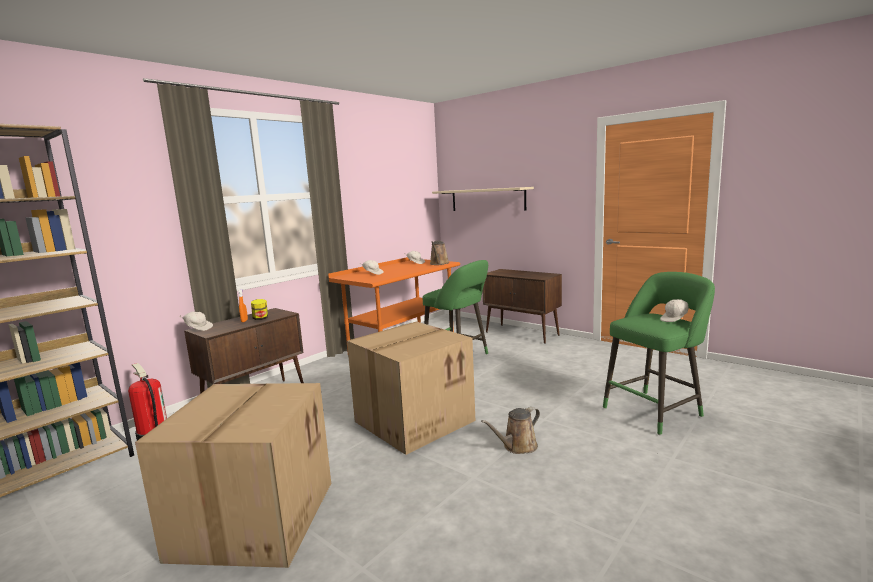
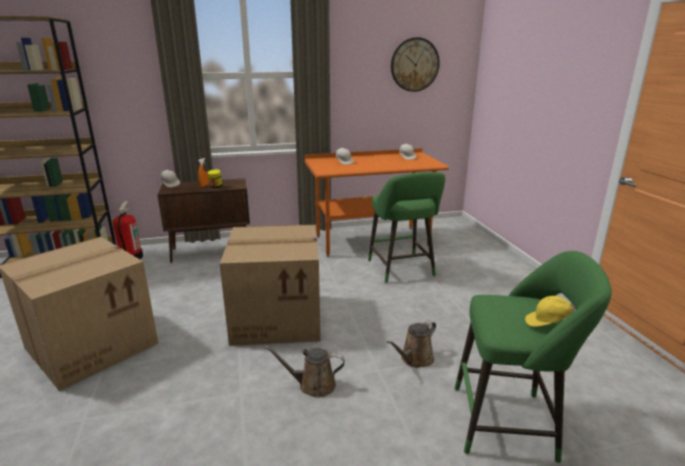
camera: 35 degrees right, 10 degrees up
brown watering can [430,241,450,265] -> brown watering can moved to [387,320,436,368]
beige shelf [432,187,534,211] -> none
brown cabinet [483,269,562,344] -> none
white cap [660,299,688,322] -> yellow cap [525,296,575,327]
none -> wall clock [391,37,440,92]

